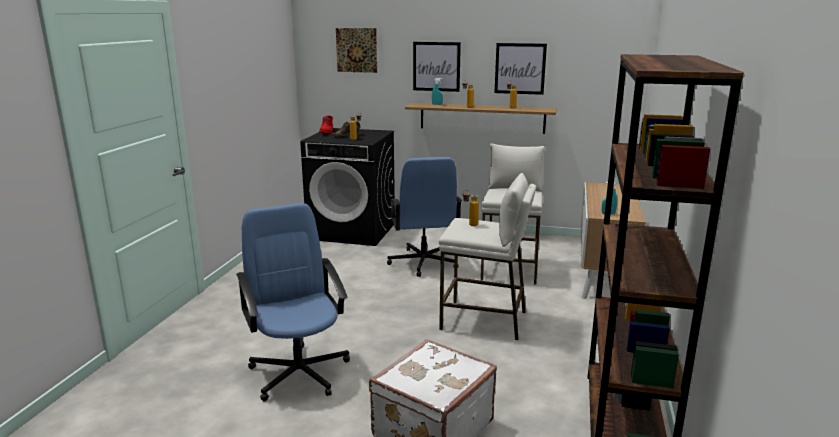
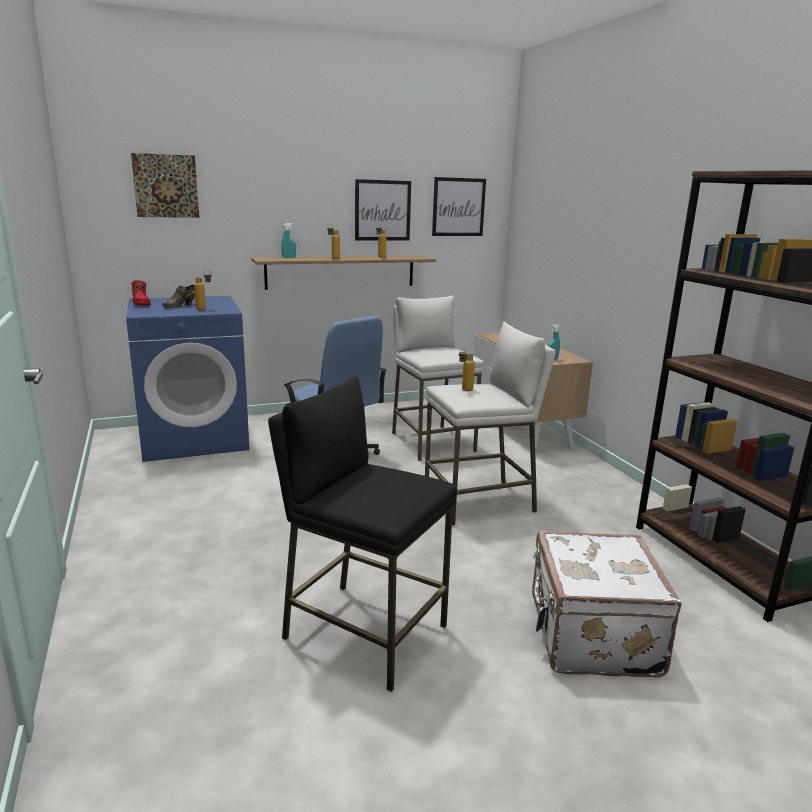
camera: 35 degrees left, 0 degrees up
blue office chair [236,203,350,401] -> black stool [268,376,457,692]
black washing machine [300,128,395,246] -> blue washing machine [126,296,250,462]
picture [413,42,461,92] -> picture moved to [432,177,486,236]

